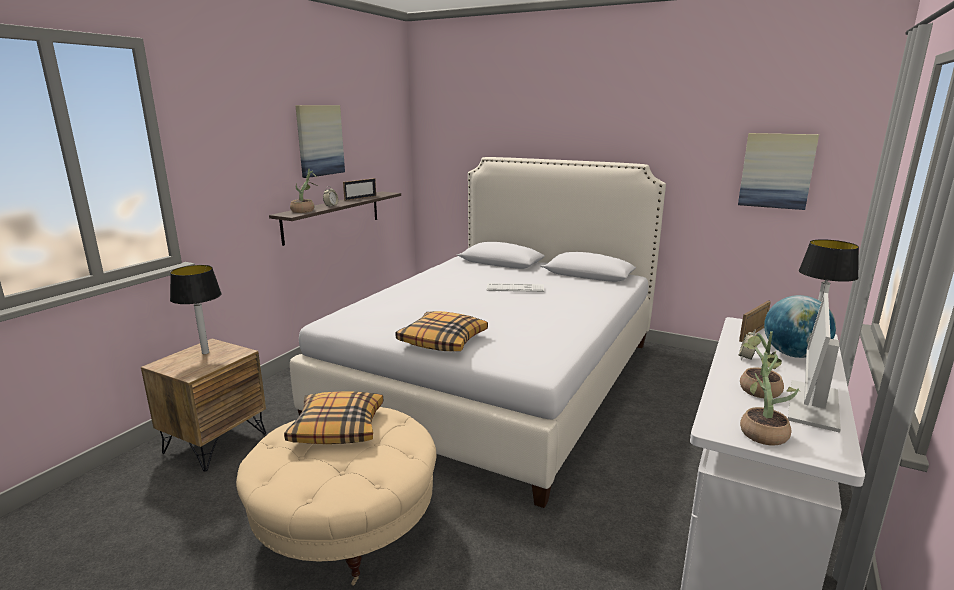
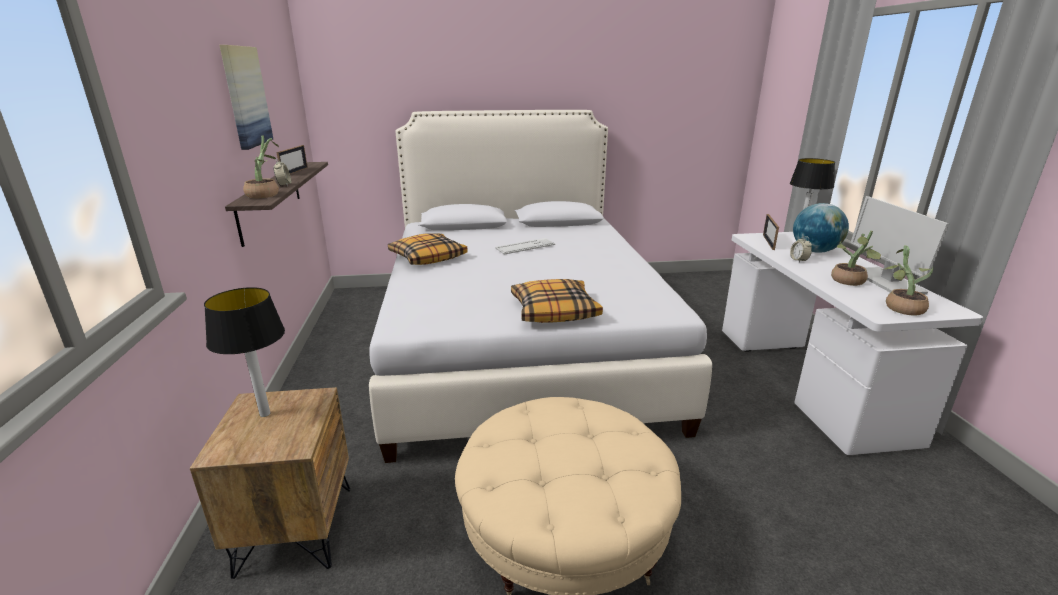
camera: 35 degrees left, 5 degrees up
pillow [284,391,383,444] -> pillow moved to [388,233,468,265]
picture [738,133,819,210] -> none

